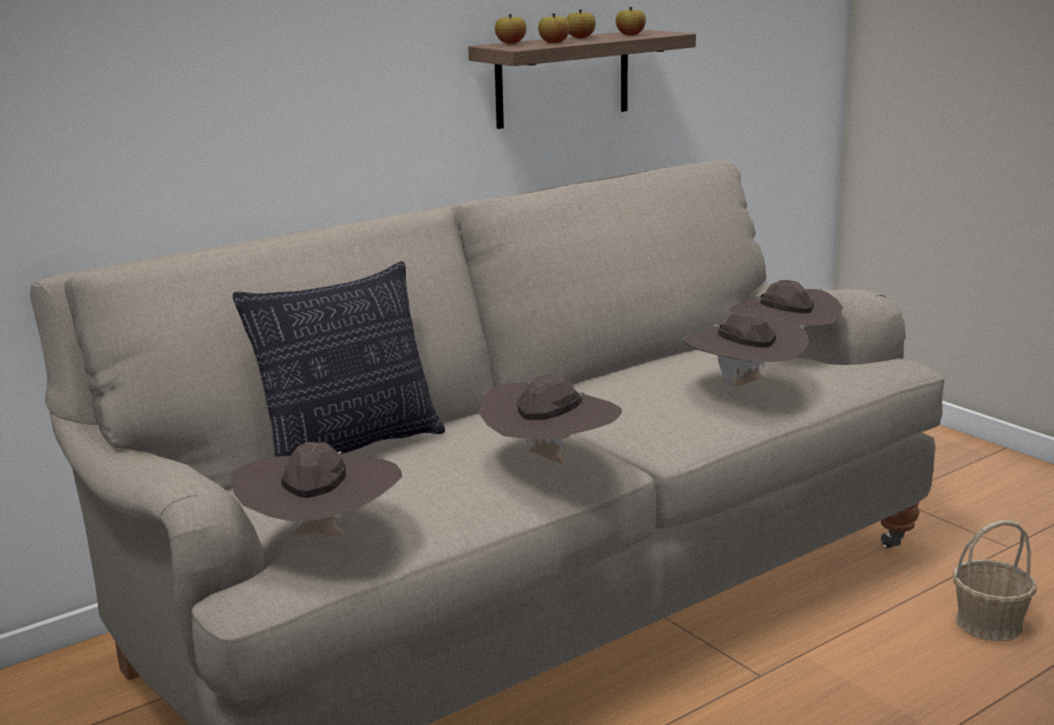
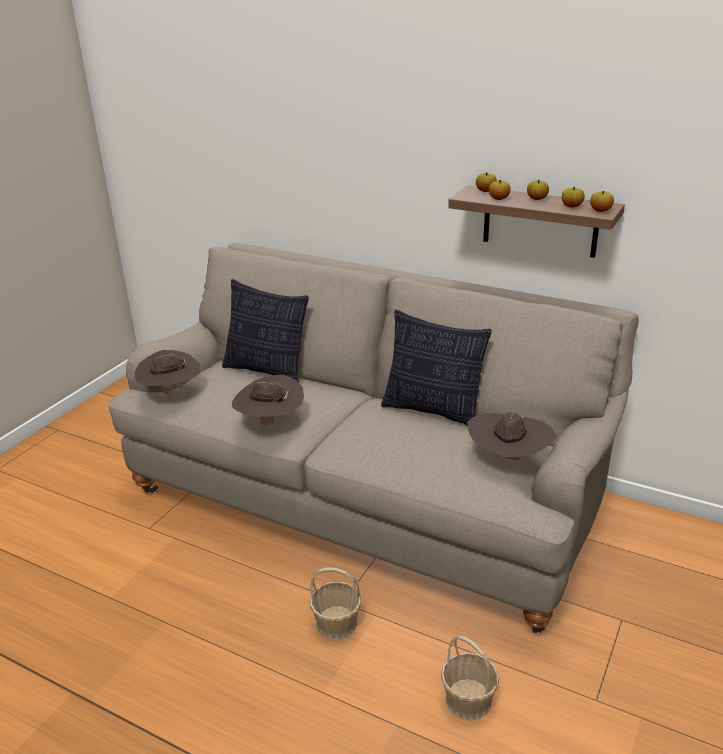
camera: 65 degrees right, 10 degrees up
brown hat [683,309,810,387] -> none
none -> basket [310,568,361,640]
none -> pillow [381,310,492,425]
none -> apple [590,191,614,212]

